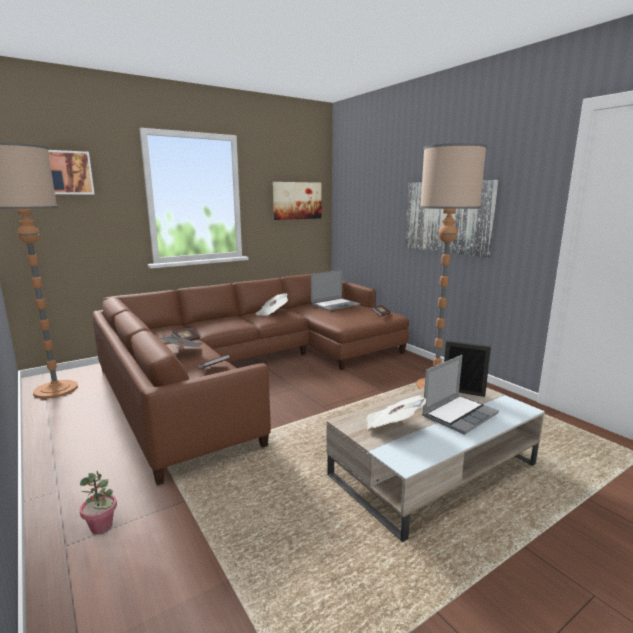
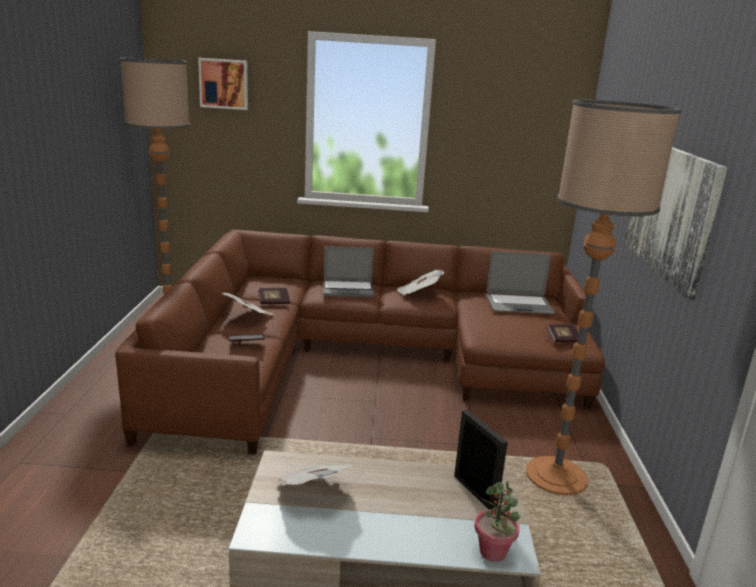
camera: 35 degrees right, 5 degrees up
potted plant [79,471,117,534] -> potted plant moved to [474,481,521,562]
picture [273,182,321,220] -> none
laptop [422,355,499,435] -> laptop moved to [324,246,374,297]

